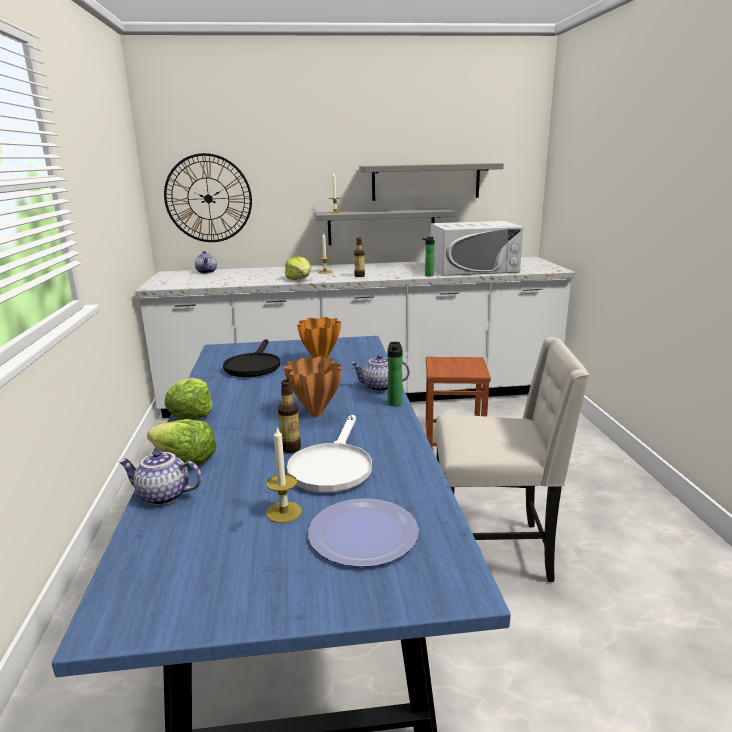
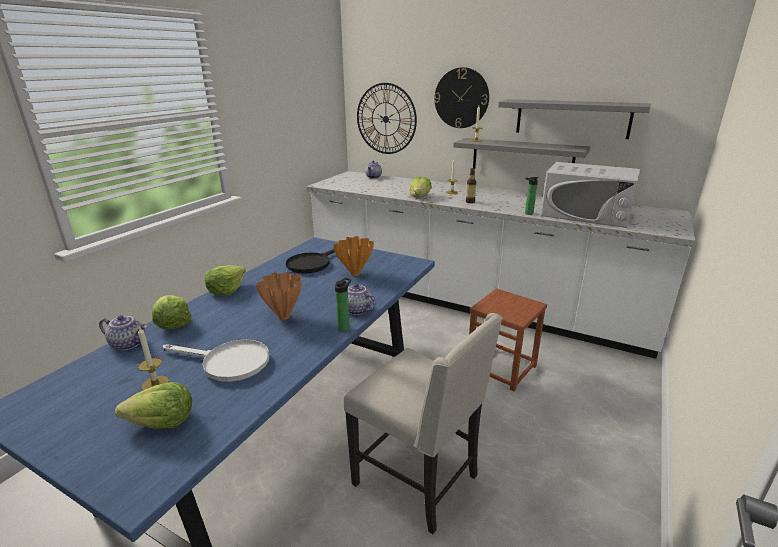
camera: 35 degrees right, 5 degrees up
teapot [118,450,202,506] -> teapot turned 150 degrees clockwise [99,315,147,350]
bottle [278,380,301,453] -> none
white frying pan [287,415,372,493] -> white frying pan turned 120 degrees counterclockwise [163,340,269,382]
plate [308,498,419,567] -> lettuce [115,382,192,429]
none -> wall clock [434,67,489,128]

